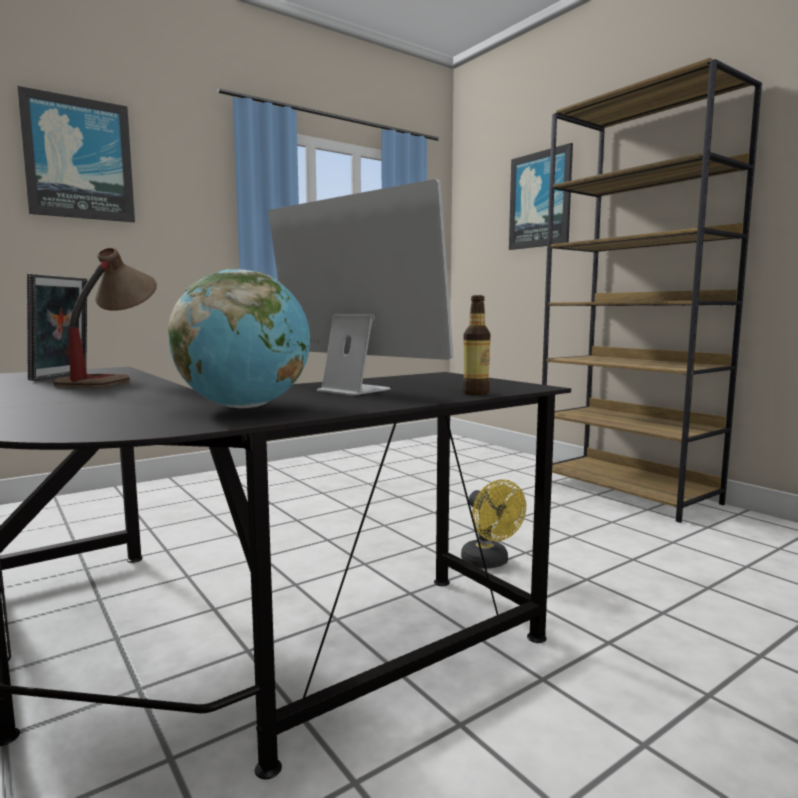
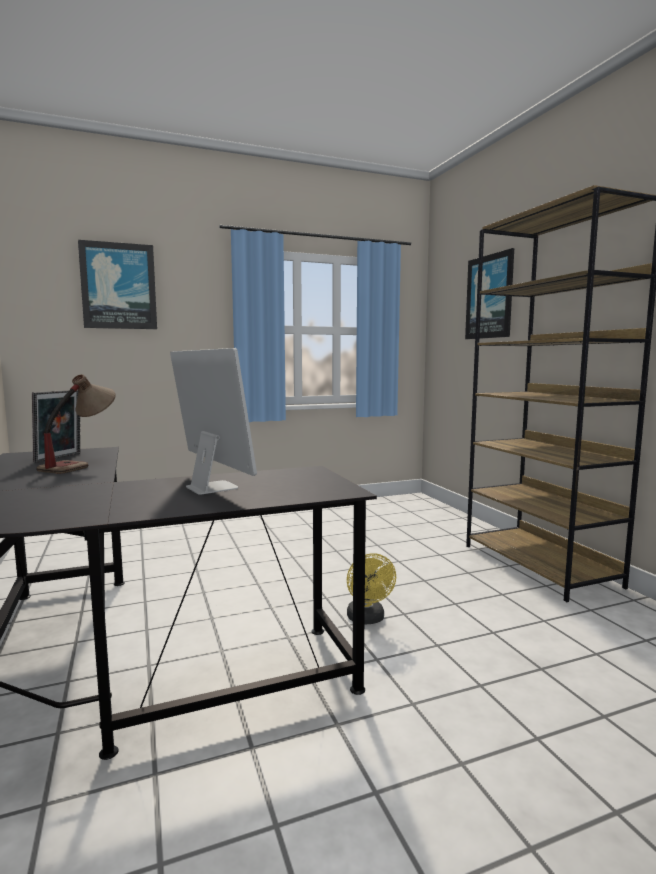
camera: 15 degrees right, 0 degrees up
globe [168,269,310,408] -> none
bottle [462,295,490,395] -> none

